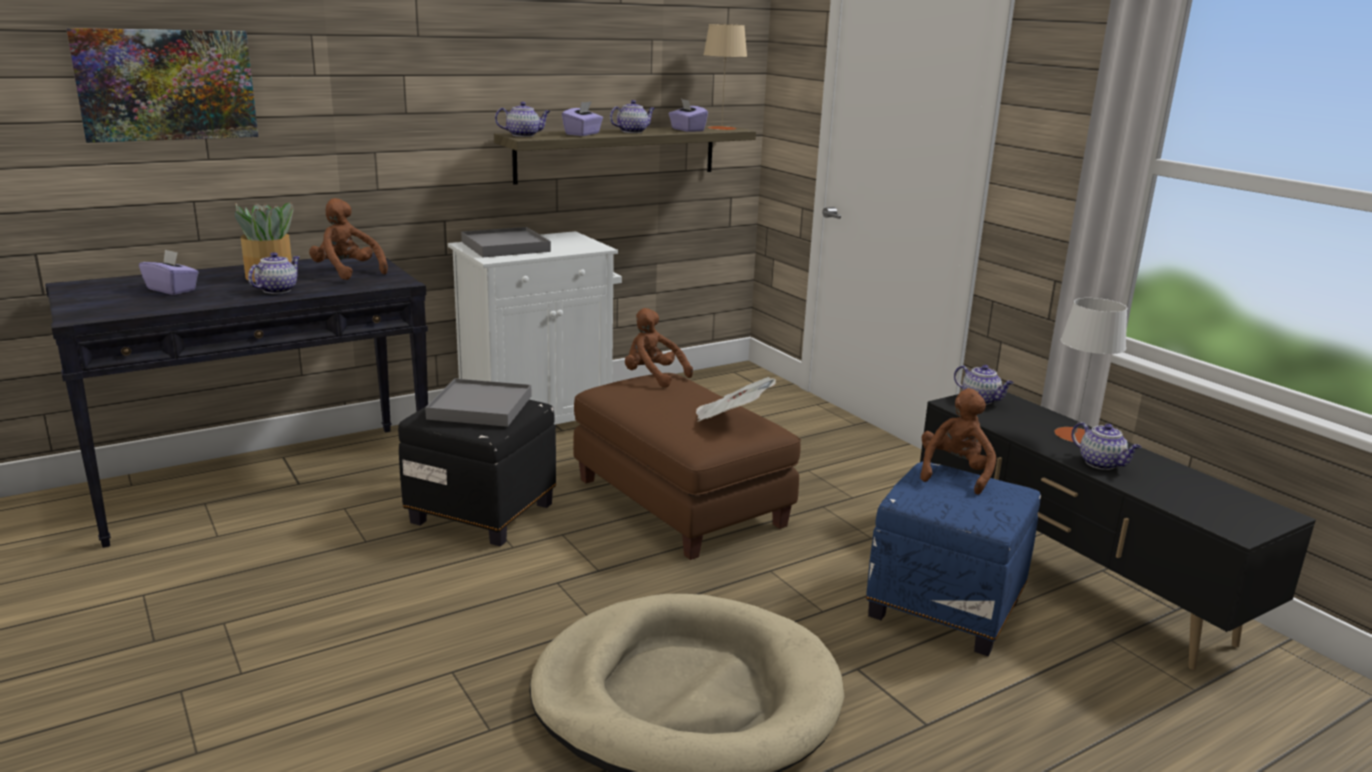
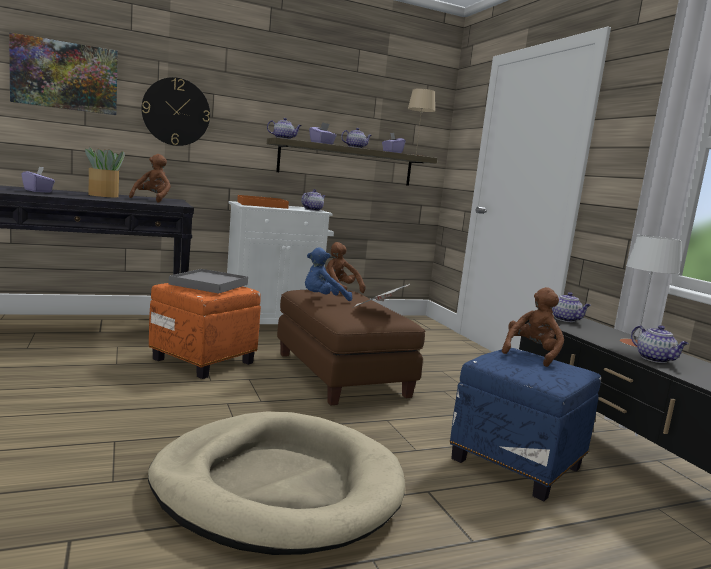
camera: 10 degrees right, 10 degrees down
teapot [248,252,300,294] -> teapot moved to [301,189,326,211]
brown plush toy [309,198,388,280] -> brown plush toy turned 45 degrees clockwise [129,154,171,202]
black ottoman [398,400,556,547] -> orange ottoman [149,283,261,379]
grey tray [461,227,551,257] -> orange tray [237,195,289,209]
none -> wall clock [141,77,210,146]
none -> blue plush toy [305,247,352,301]

